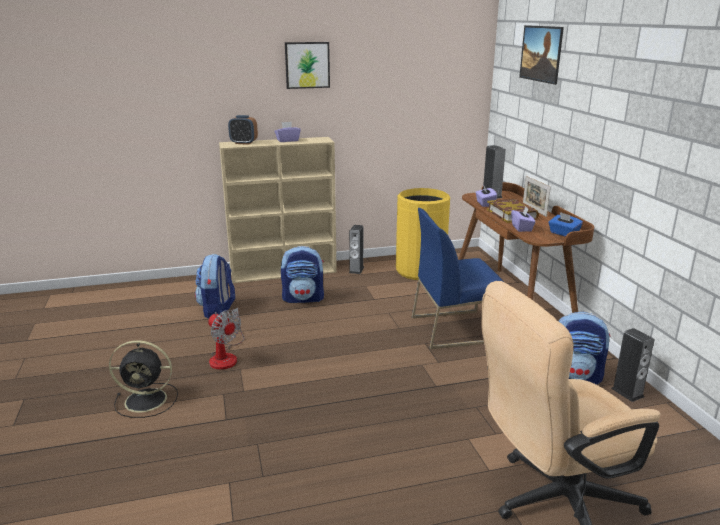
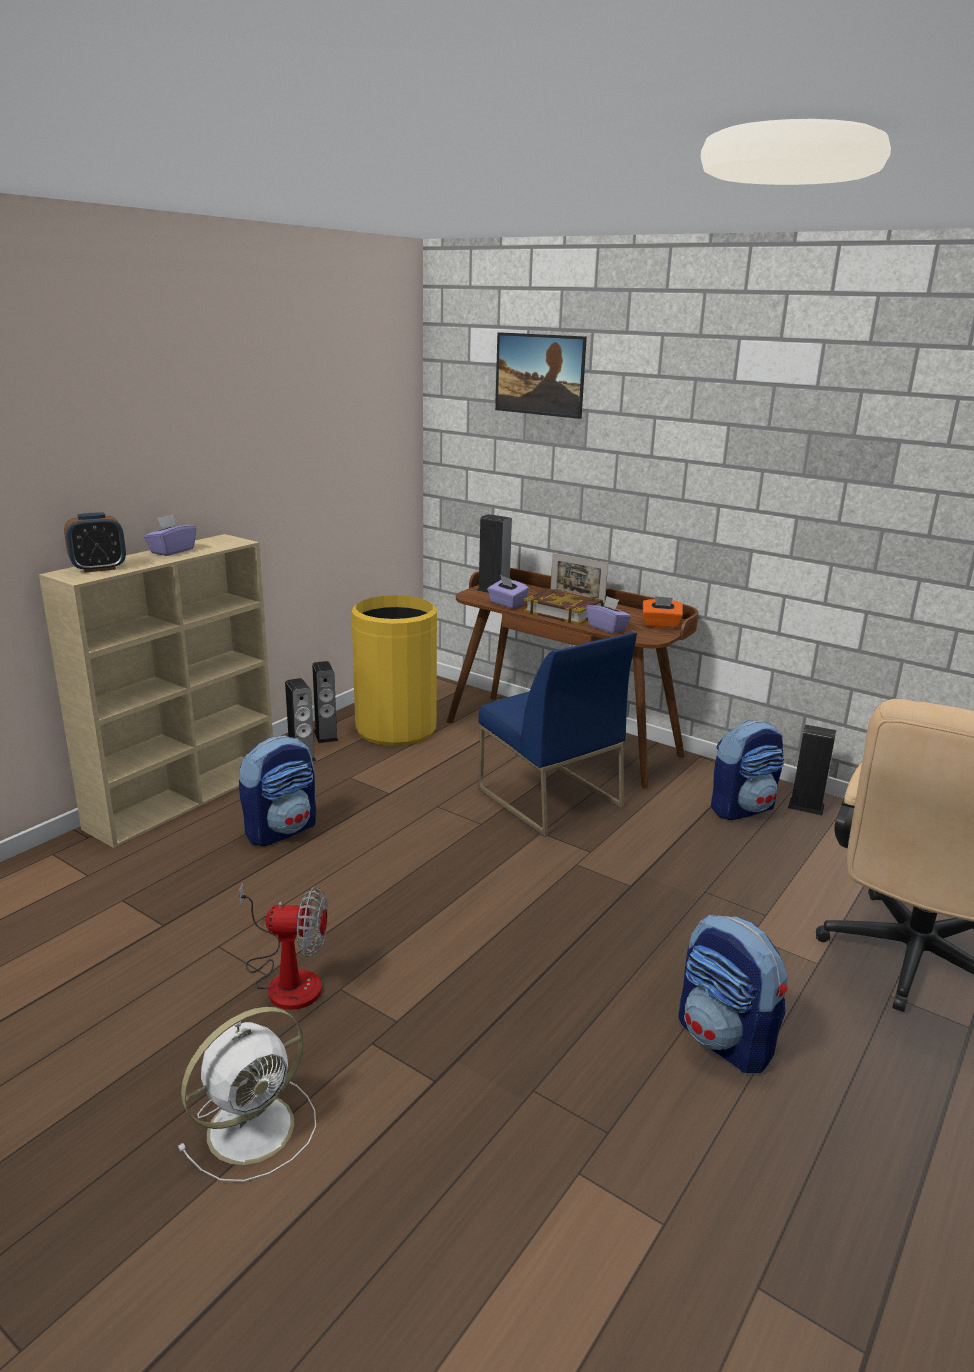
camera: 40 degrees left, 0 degrees up
black fan [109,340,178,418] -> white fan [178,1007,316,1182]
backpack [195,254,235,319] -> backpack moved to [678,914,788,1073]
picture [285,42,330,89] -> none
blue chair [412,208,504,349] -> blue chair turned 75 degrees counterclockwise [478,632,637,837]
blue tissue box [549,212,583,237] -> orange tissue box [643,596,683,628]
none -> speaker [312,661,338,743]

